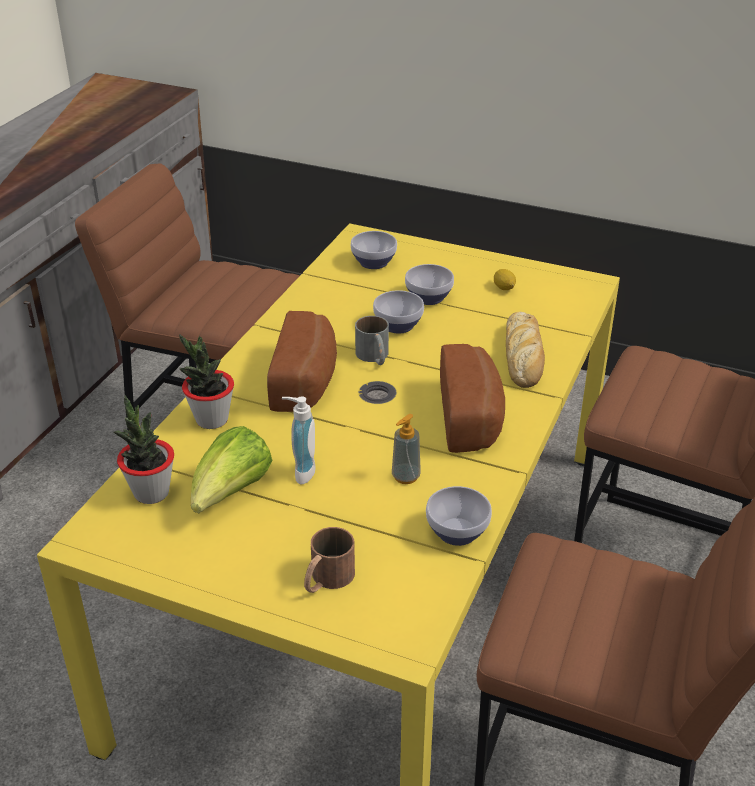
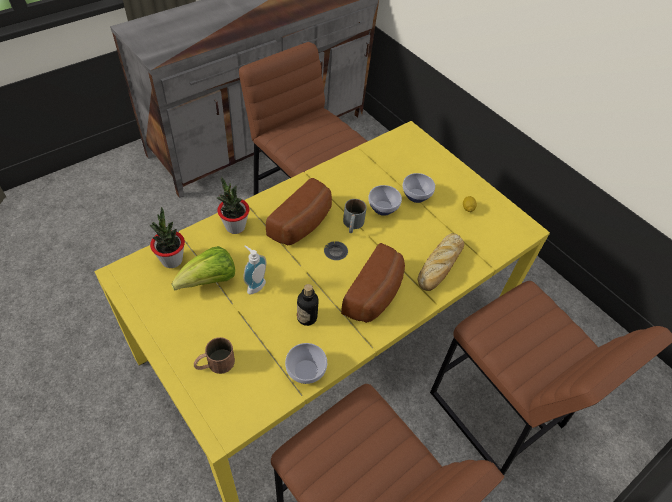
camera: 25 degrees right, 15 degrees up
bowl [350,231,397,269] -> none
soap dispenser [392,414,421,484] -> bottle [297,284,319,326]

